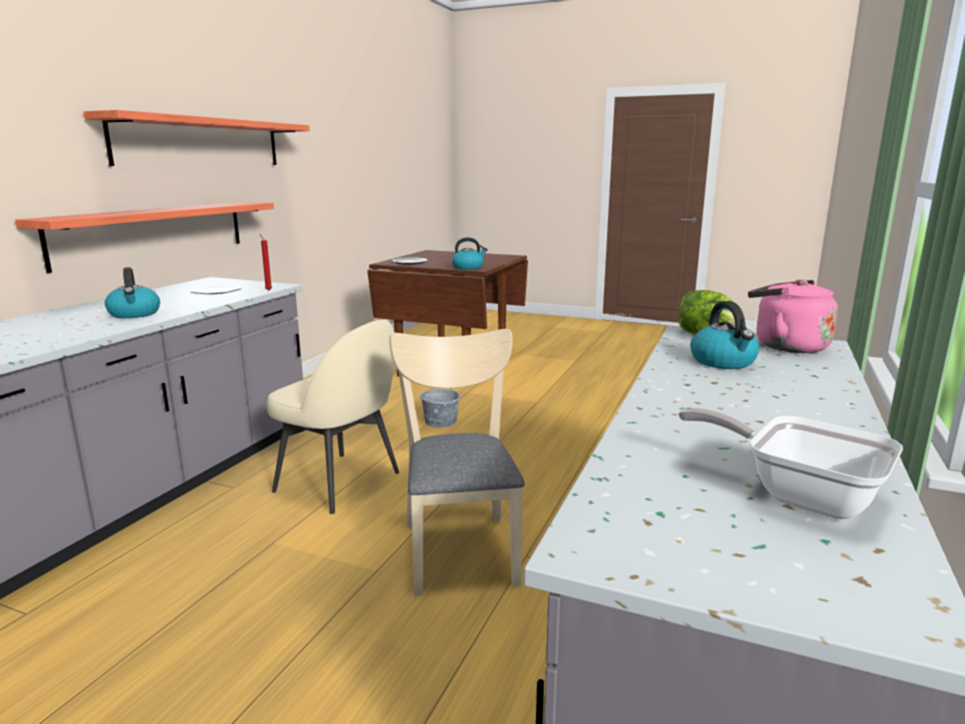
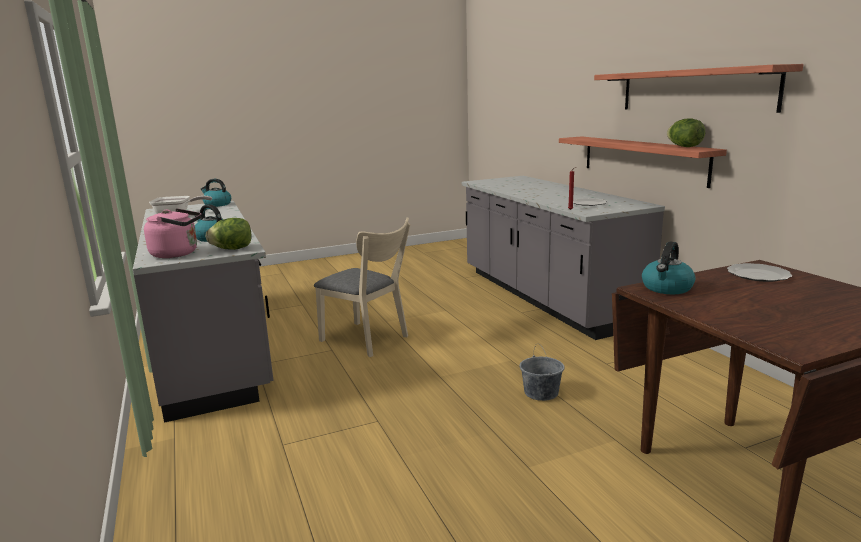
camera: 135 degrees right, 0 degrees up
kettle [105,267,160,318] -> kettle moved to [200,179,231,207]
beige chair [267,320,399,514] -> none
none -> lettuce [667,118,705,147]

